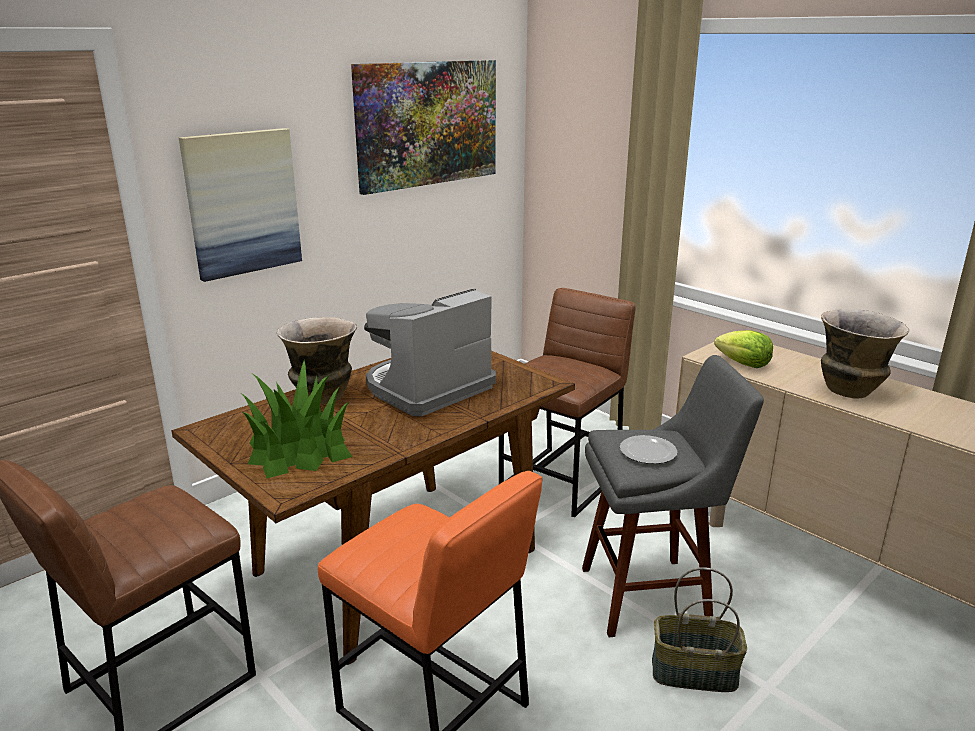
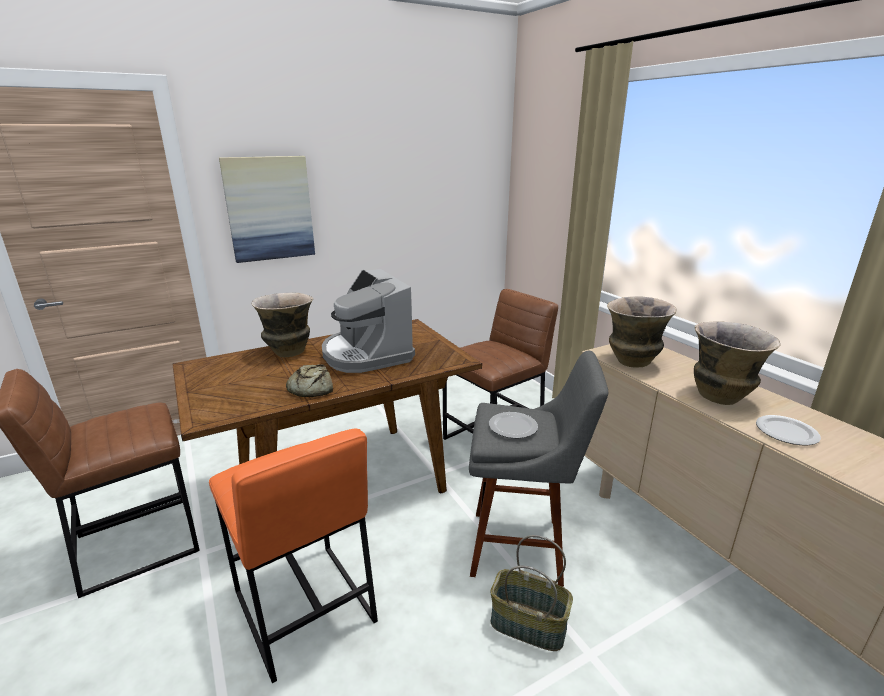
camera: 15 degrees right, 0 degrees up
potted plant [242,359,352,478] -> none
picture [351,60,496,195] -> none
coffee machine [364,288,496,416] -> coffee machine turned 90 degrees counterclockwise [322,269,415,373]
lettuce [714,330,773,368] -> vase [607,296,677,367]
none -> bread [286,364,333,397]
none -> plate [756,415,821,445]

